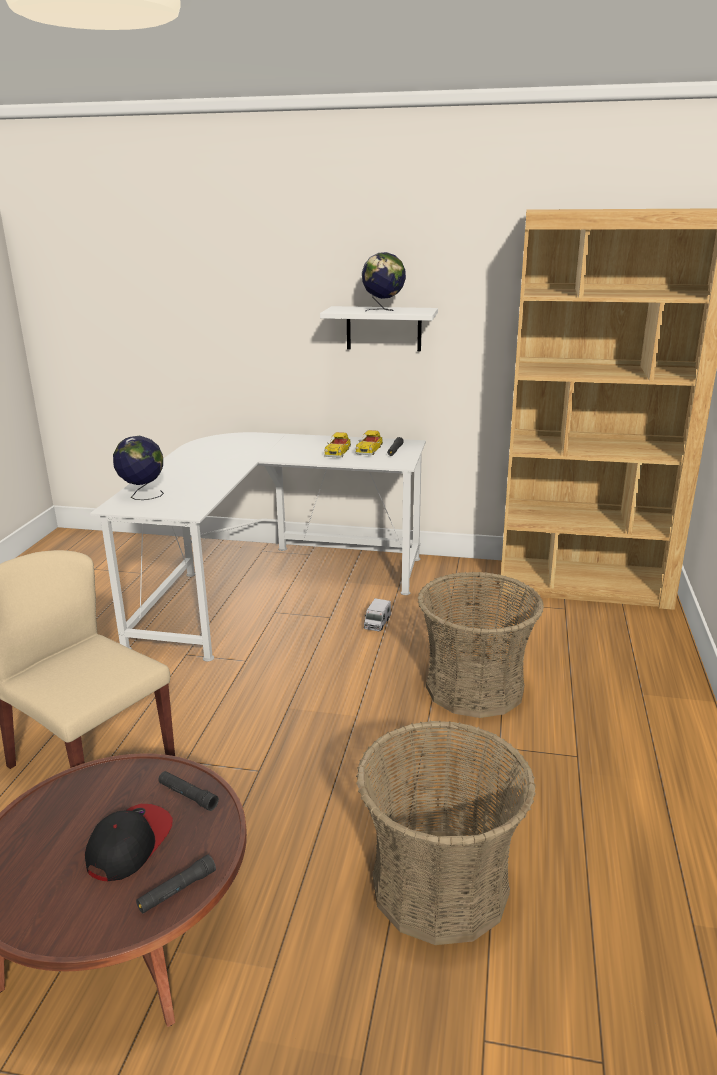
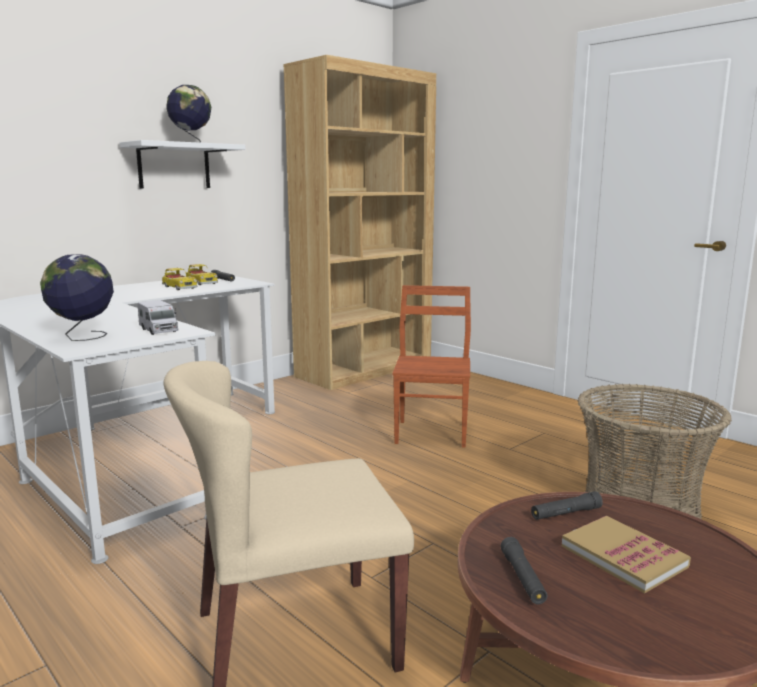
camera: 55 degrees left, 10 degrees down
cap [85,804,173,881] -> book [562,516,691,593]
black flashlight [136,855,216,913] -> black flashlight moved to [501,537,547,604]
toy truck [364,598,391,631] -> toy truck moved to [137,300,179,335]
basket [418,572,544,718] -> brown chair [393,285,471,448]

